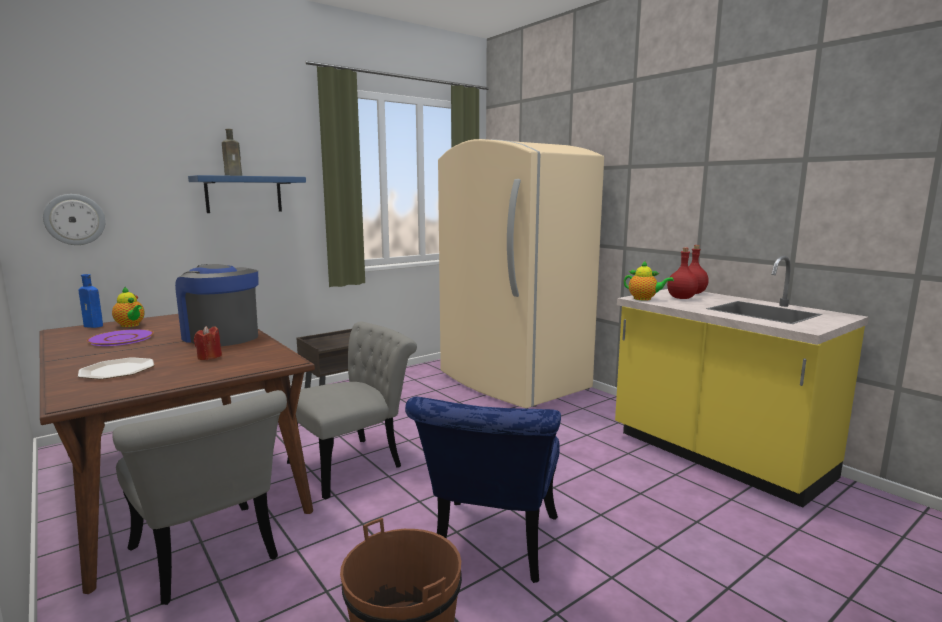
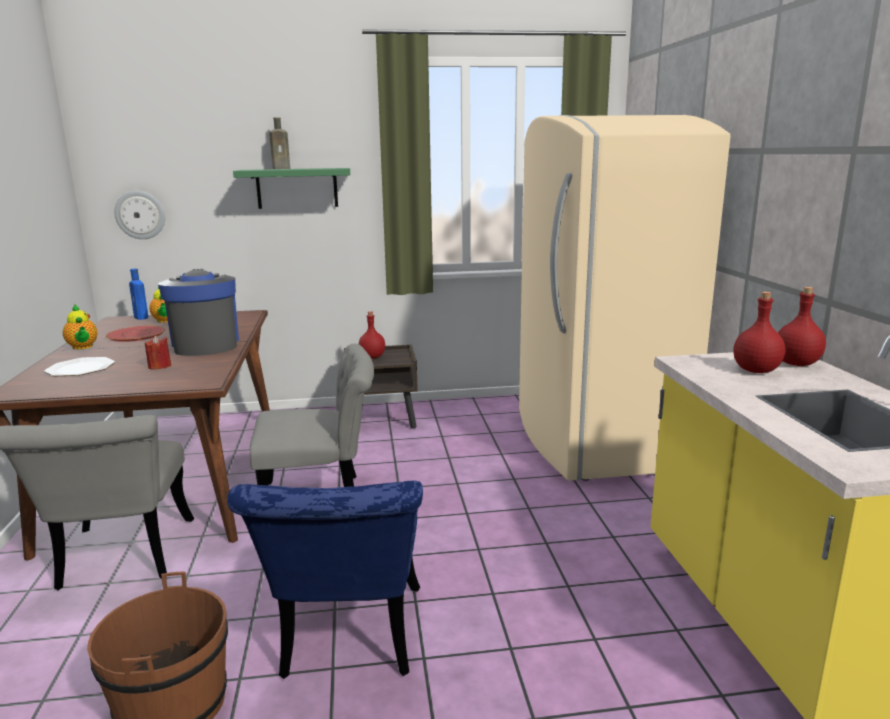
camera: 30 degrees right, 5 degrees up
purple plate [86,329,154,346] -> red plate [106,326,165,342]
blue shelf [188,175,306,213] -> green shelf [233,168,350,209]
blue chair [405,397,561,583] -> blue chair turned 45 degrees counterclockwise [227,481,423,679]
teapot [624,261,674,301] -> teapot moved to [63,305,97,349]
none -> red bottle [359,311,385,359]

